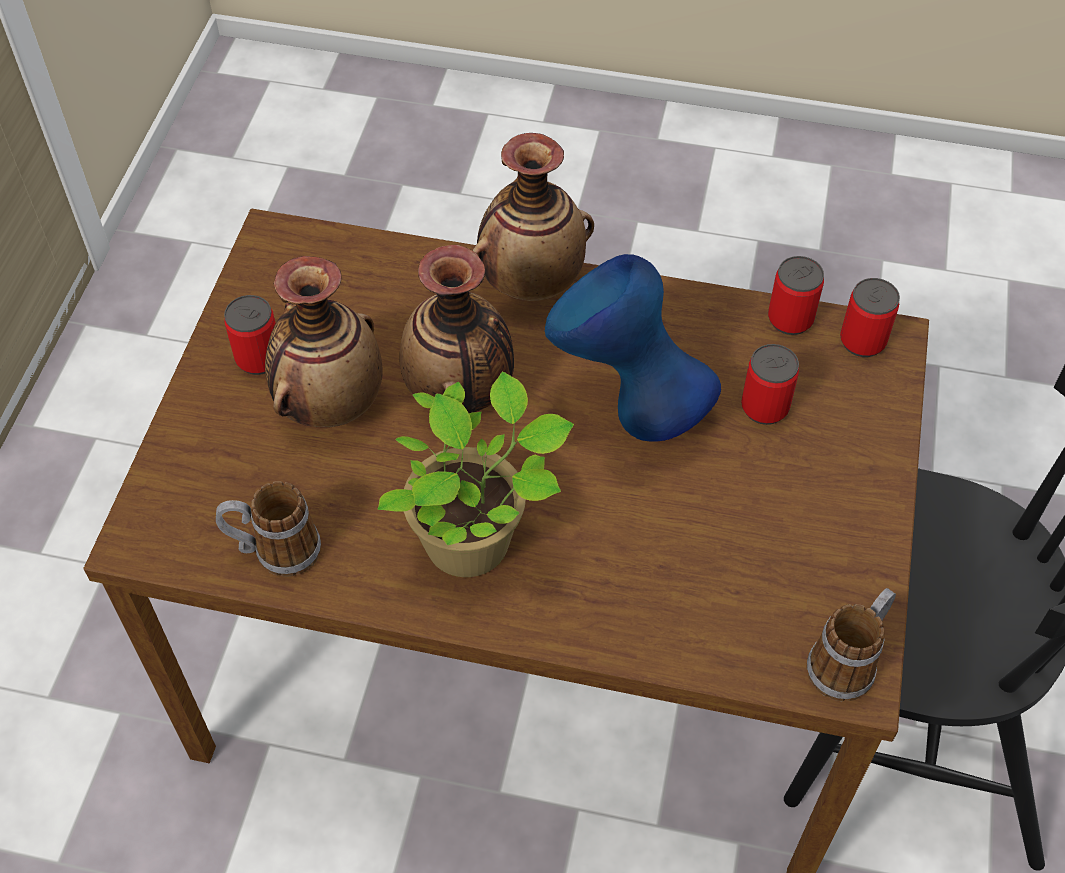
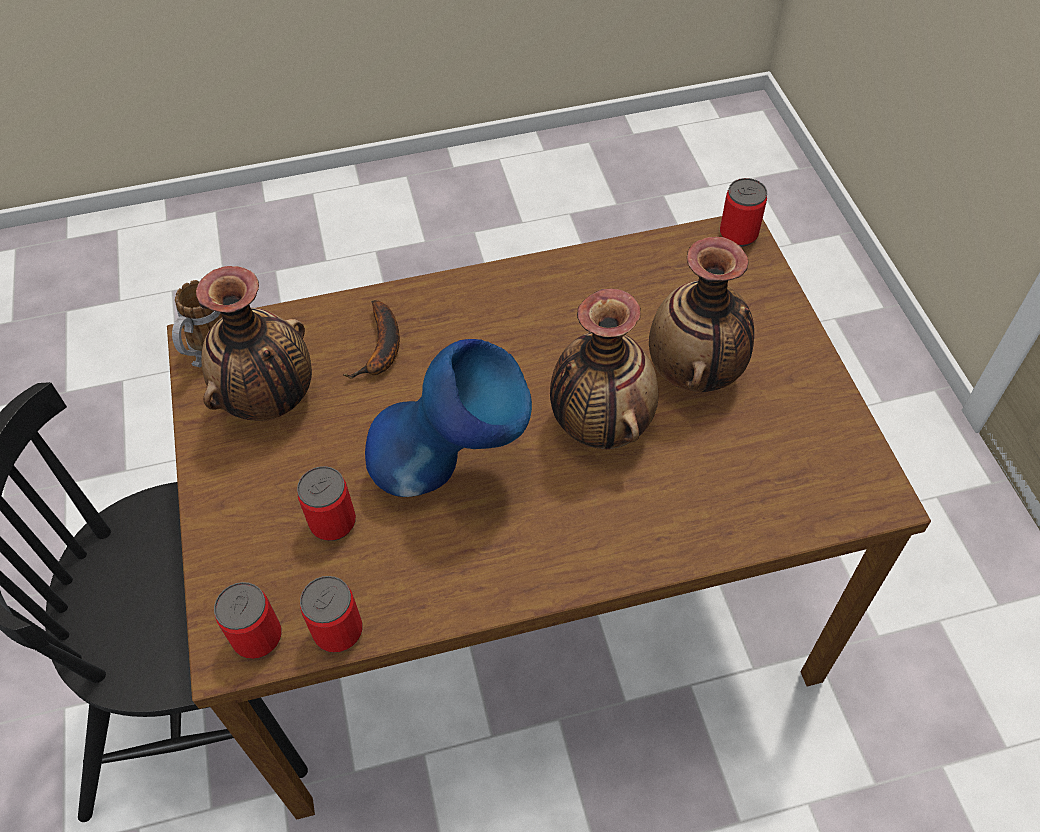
camera: 155 degrees right, 0 degrees up
mug [216,481,321,577] -> none
can [224,295,276,375] -> can moved to [720,178,767,247]
potted plant [377,372,574,577] -> none
vase [473,133,594,301] -> vase moved to [196,266,312,421]
none -> banana [343,300,400,379]

